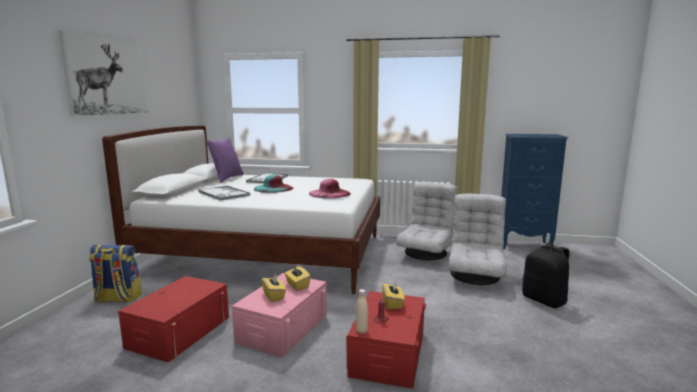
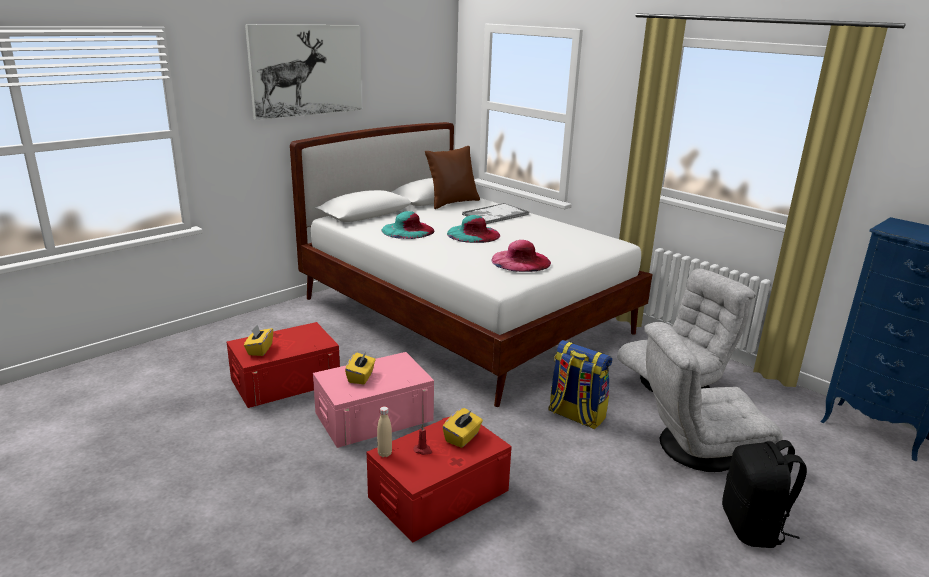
camera: 35 degrees right, 10 degrees up
backpack [89,245,142,302] -> backpack moved to [549,340,612,430]
tray [198,186,250,200] -> turquoise hat [382,211,435,239]
purple pillow [206,137,244,183] -> brown pillow [425,146,480,209]
yellow tissue box [285,266,311,291] -> yellow tissue box moved to [244,325,273,356]
grey armchair [448,194,507,285] -> grey armchair turned 150 degrees counterclockwise [644,322,783,472]

